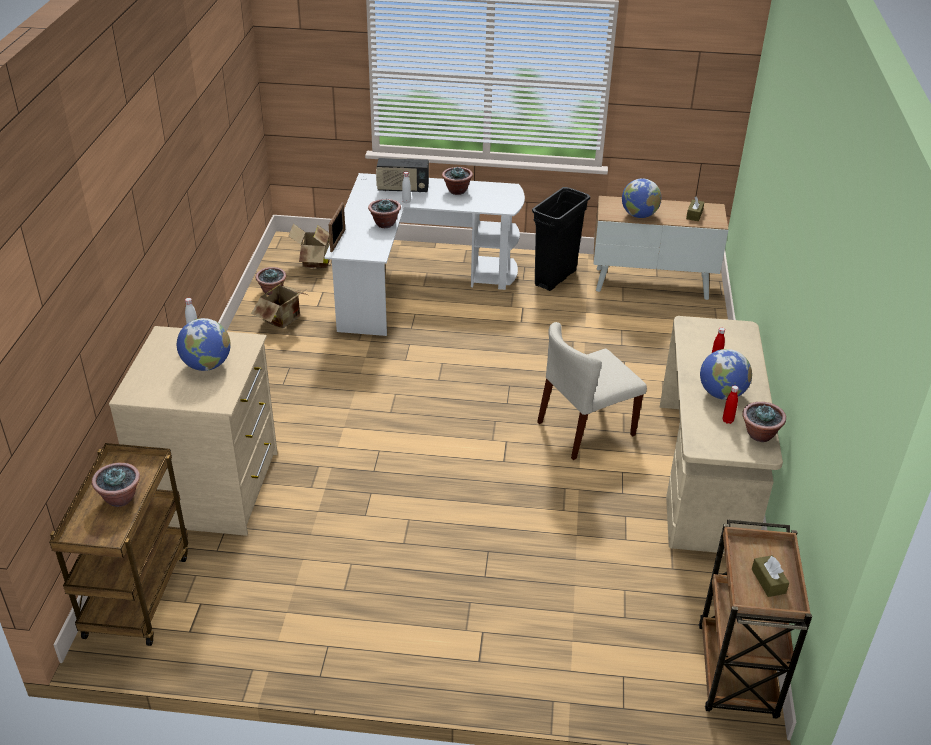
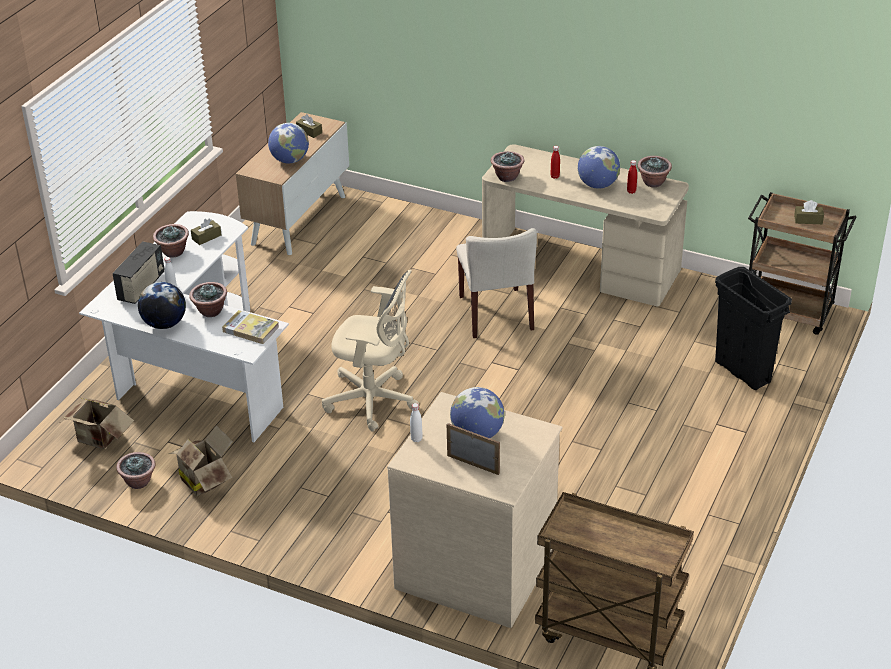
camera: 70 degrees left, 0 degrees up
potted plant [92,463,140,507] -> potted plant moved to [491,151,524,182]
picture frame [328,203,345,252] -> picture frame moved to [447,423,500,475]
black trash can [532,187,590,291] -> black trash can moved to [715,267,792,390]
none -> globe [138,282,186,329]
none -> brown tissue box [191,218,222,245]
none -> book [222,310,279,344]
none -> beige office chair [322,270,419,432]

